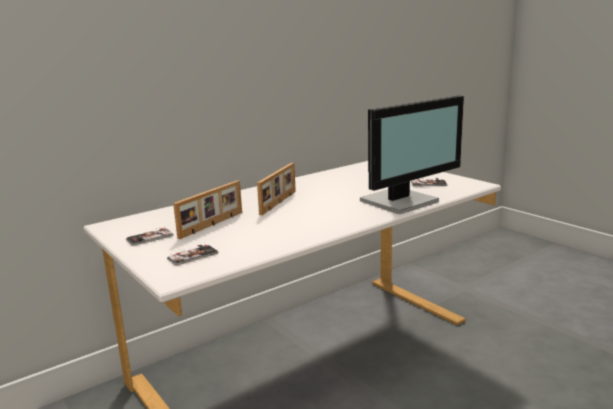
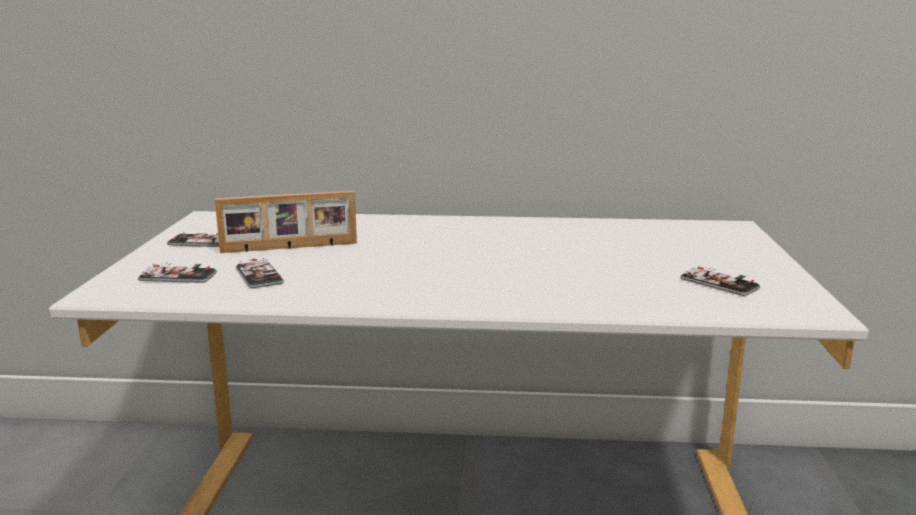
camera: 40 degrees right, 0 degrees up
picture frame [257,163,296,215] -> none
monitor [360,95,464,214] -> none
none -> phone [236,258,284,288]

